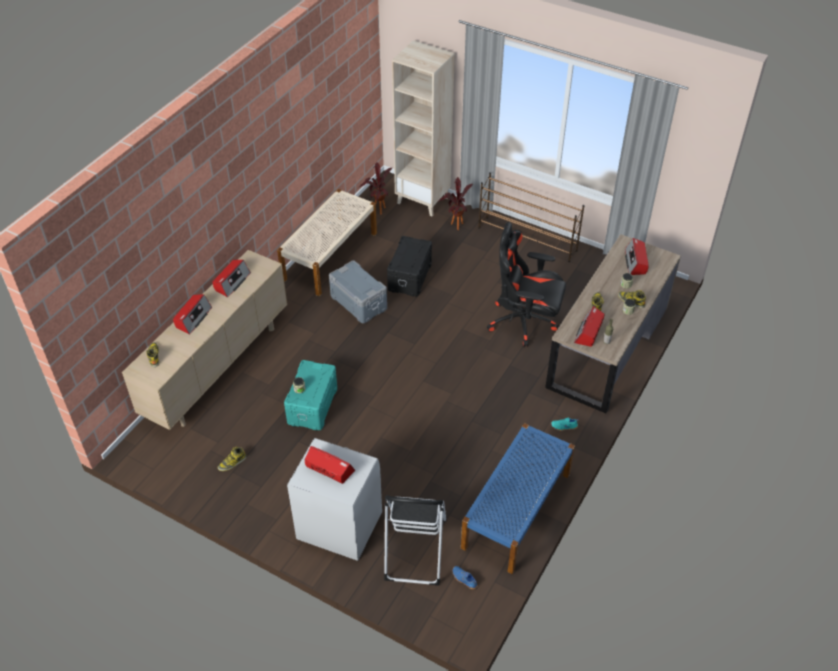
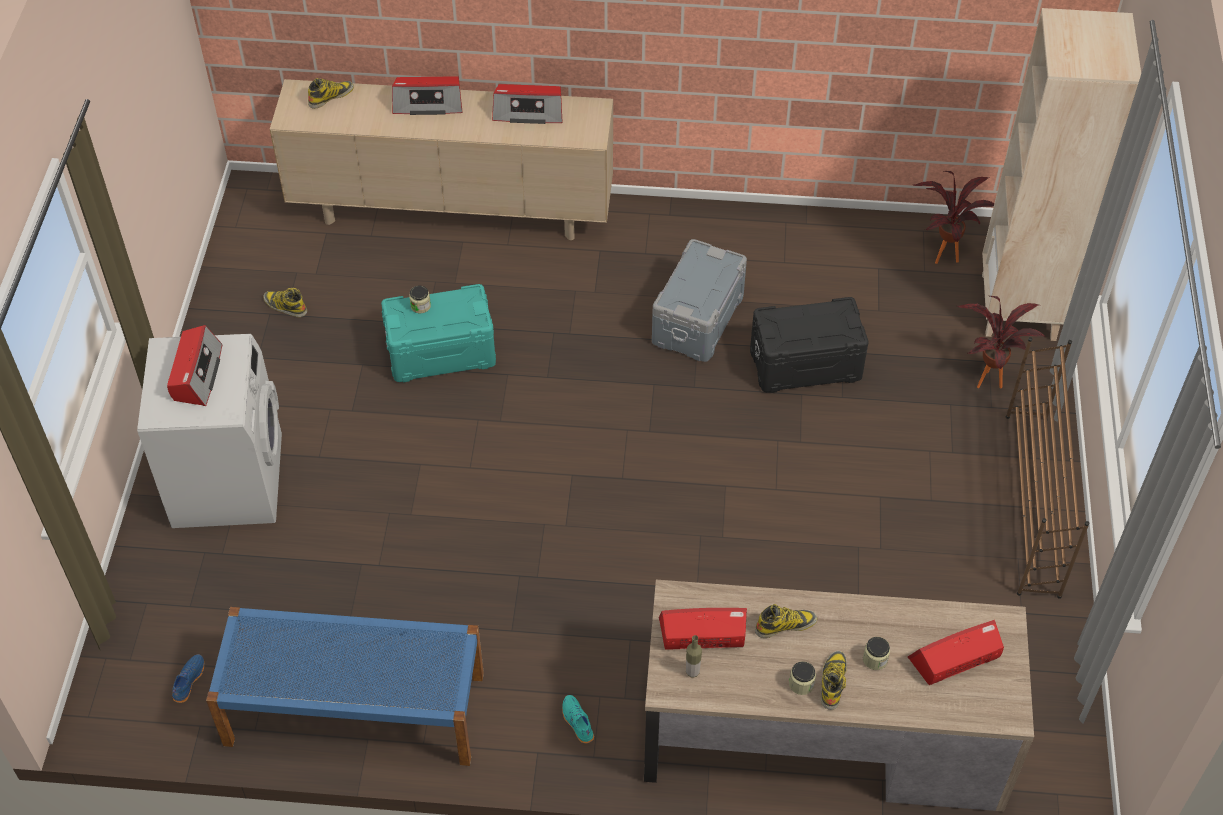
camera: 65 degrees right, 5 degrees up
beige bench [277,189,377,296] -> none
step ladder [384,495,447,586] -> none
black office chair [487,222,566,347] -> none

